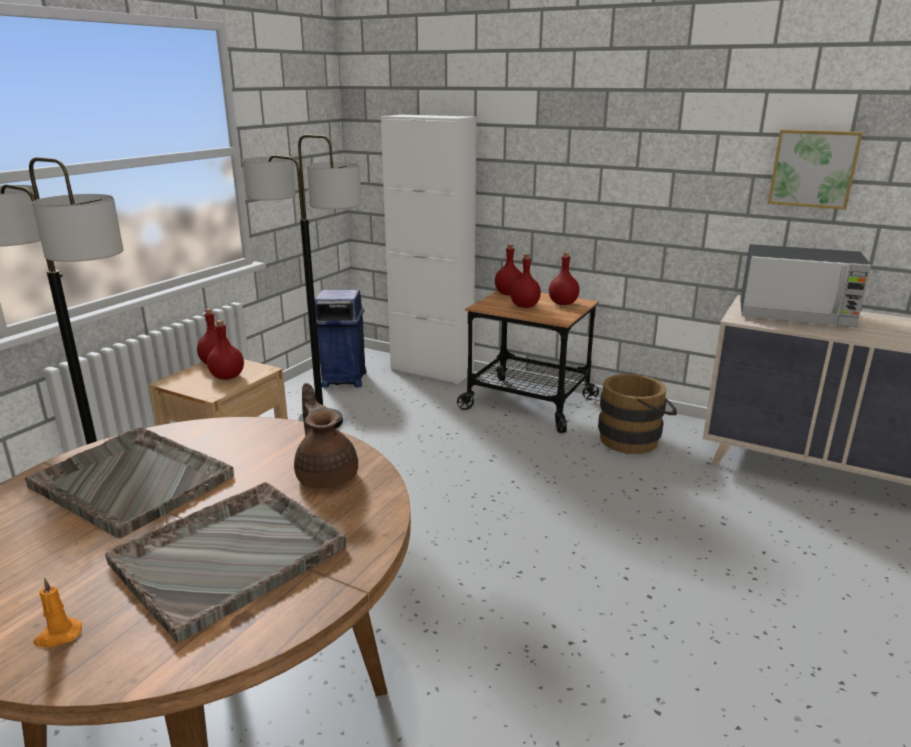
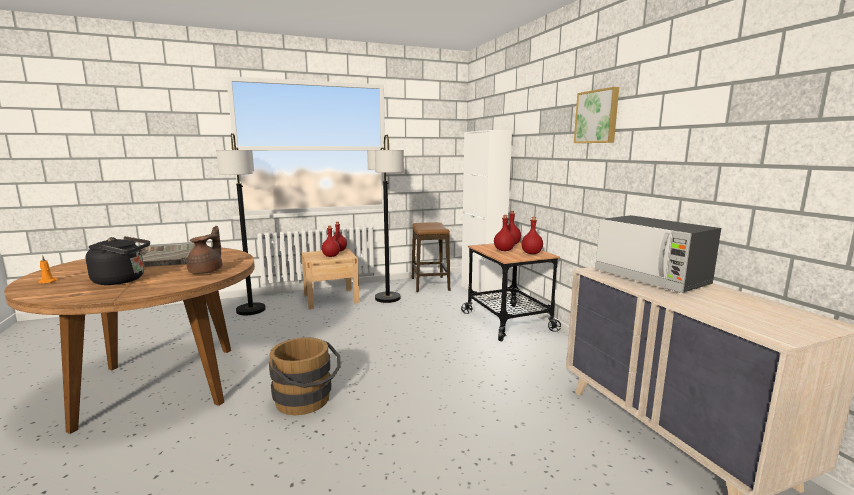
camera: 40 degrees right, 10 degrees down
grey tray [105,482,346,642] -> black kettle [86,236,150,285]
blue trash can [315,290,367,388] -> stool [412,222,450,292]
brown bucket [598,374,677,454] -> brown bucket moved to [269,337,341,415]
picture [768,129,863,210] -> picture moved to [574,87,619,143]

